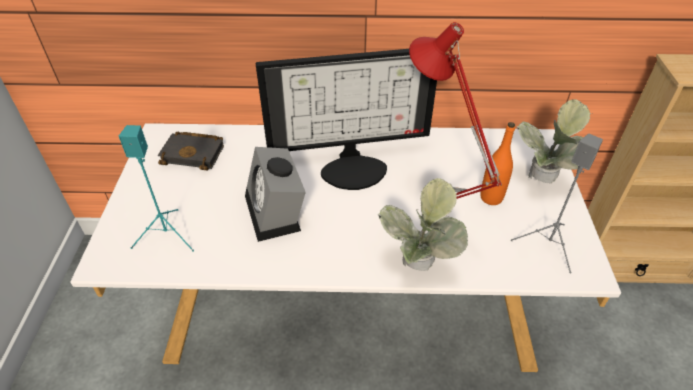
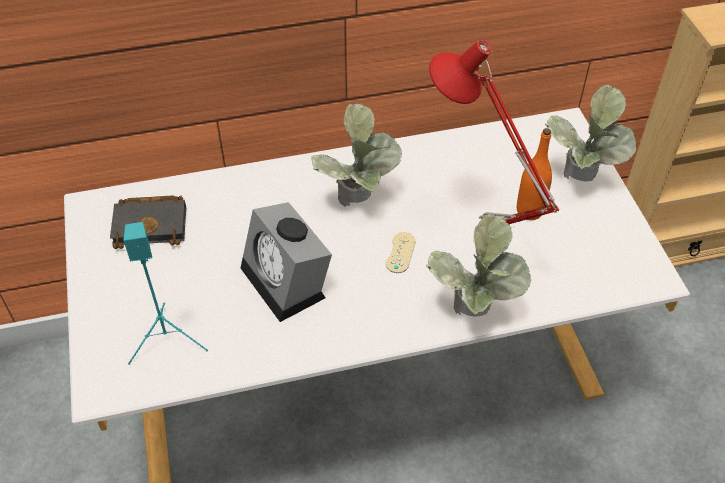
camera: 15 degrees left, 5 degrees up
monitor [256,49,437,190] -> potted plant [311,104,402,207]
grey speaker [511,133,603,273] -> none
none -> beige game controller [386,232,416,273]

